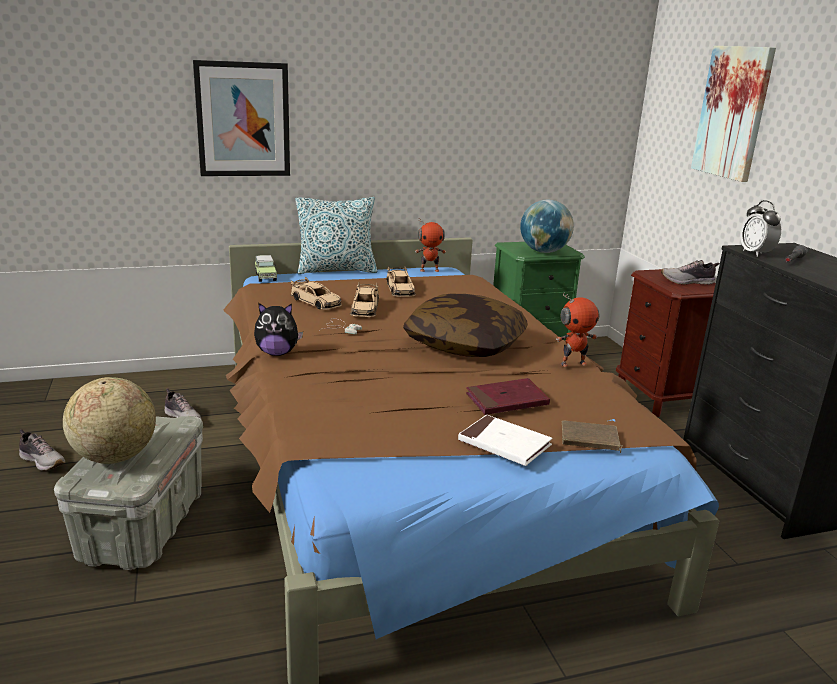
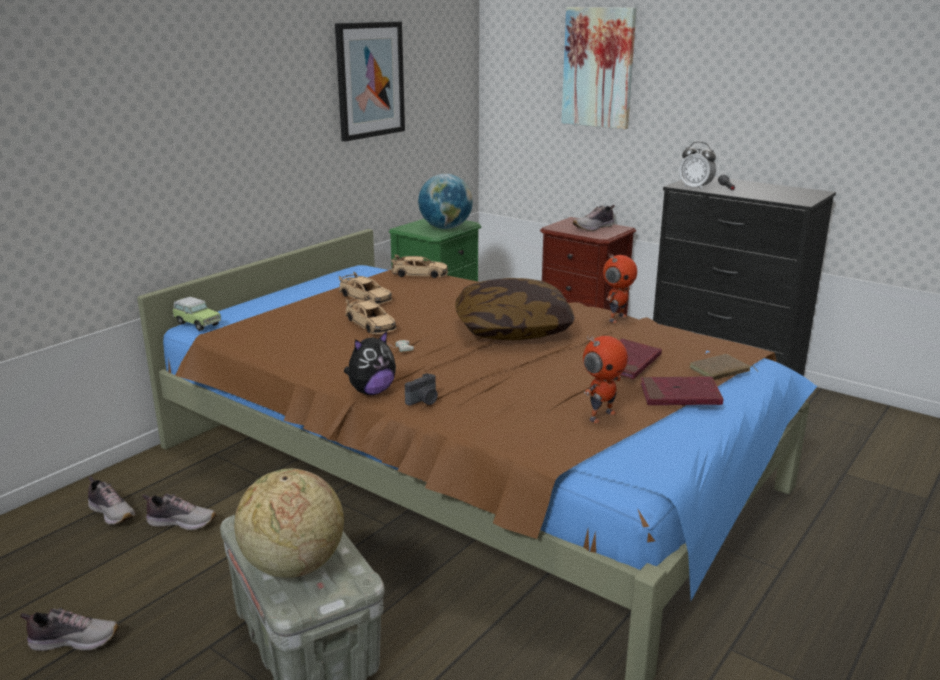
camera: 35 degrees left, 0 degrees up
picture [193,60,290,176] -> picture moved to [335,21,405,141]
beige toy car [290,277,342,310] -> beige toy car moved to [391,254,448,278]
pillow [295,197,377,274] -> none
toy robot [415,219,446,272] -> toy robot moved to [583,335,628,423]
white book [458,415,552,466] -> red book [641,376,723,405]
none -> shoe [88,476,135,525]
none -> camera [405,373,438,406]

